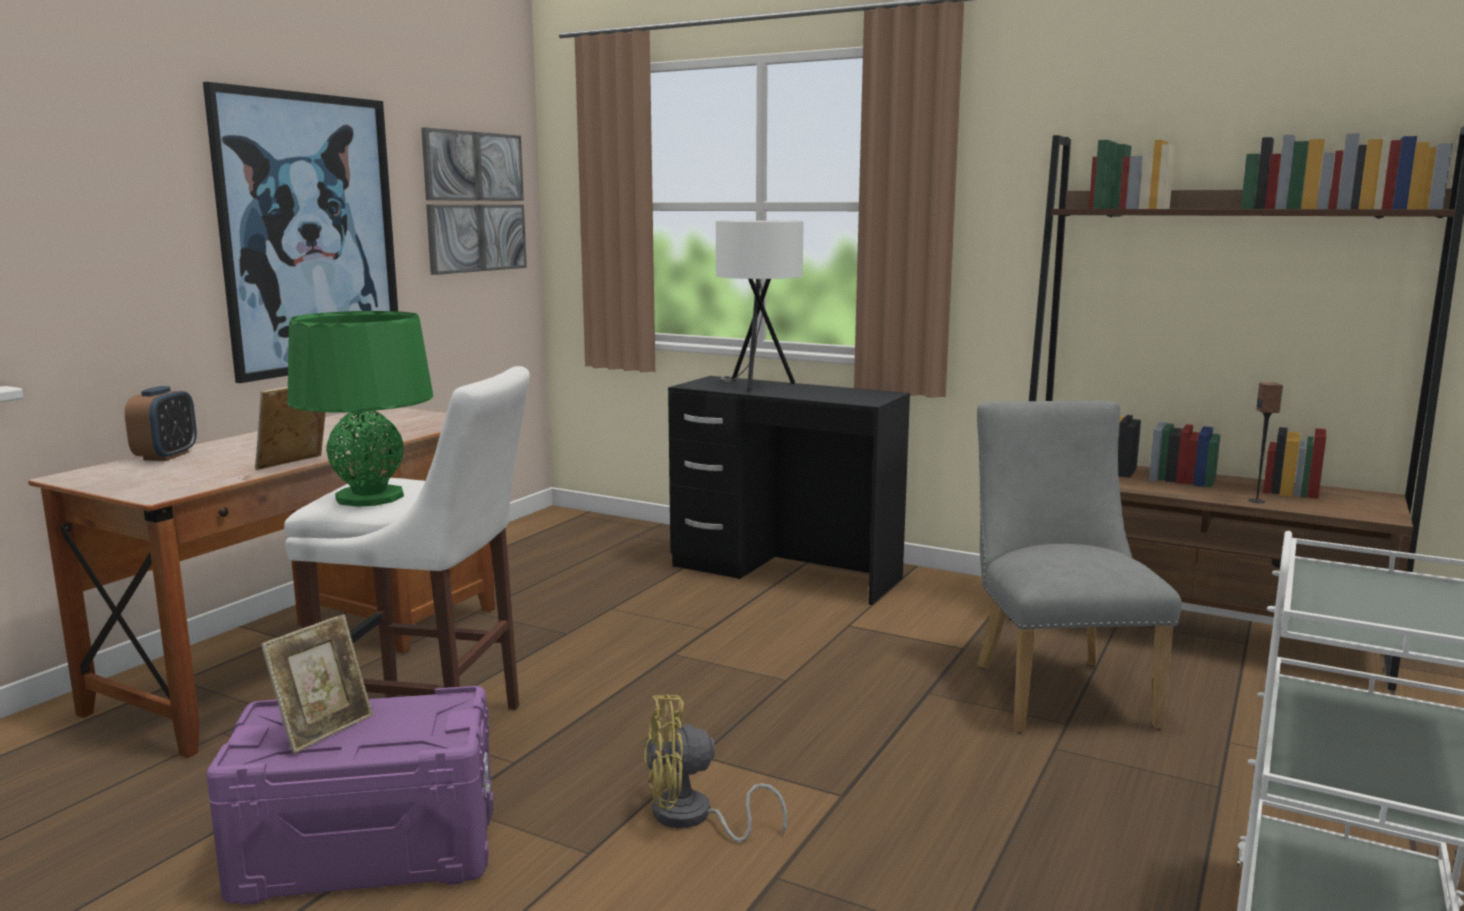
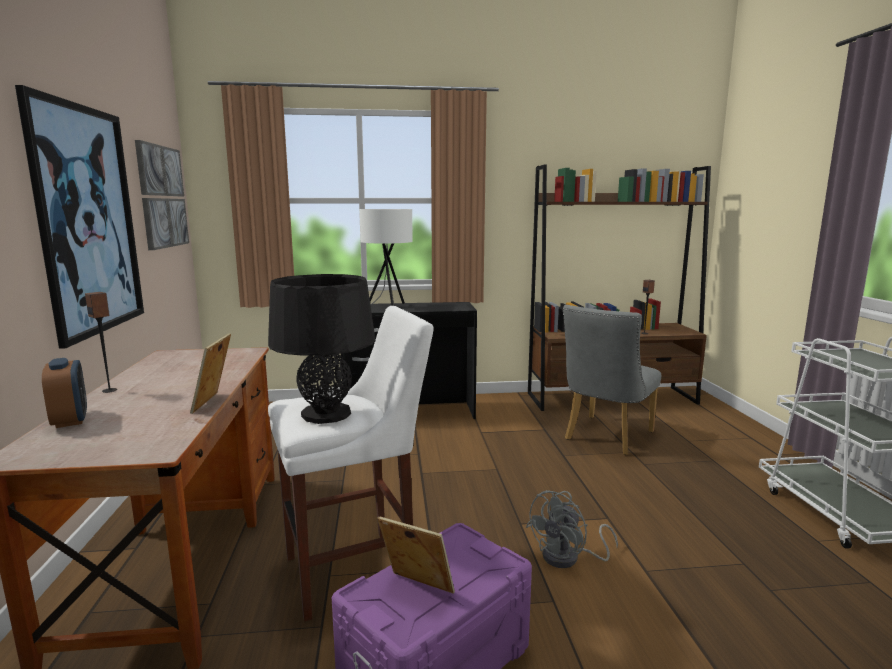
camera: 35 degrees left, 0 degrees up
picture frame [261,614,373,754] -> picture frame turned 60 degrees counterclockwise [377,516,455,594]
green table lamp [287,311,433,507] -> black table lamp [268,274,375,424]
yellow fan [644,694,788,842] -> grey fan [526,490,618,568]
grey chair [977,401,1182,734] -> grey chair turned 105 degrees counterclockwise [563,305,661,455]
none -> speaker [85,292,117,393]

